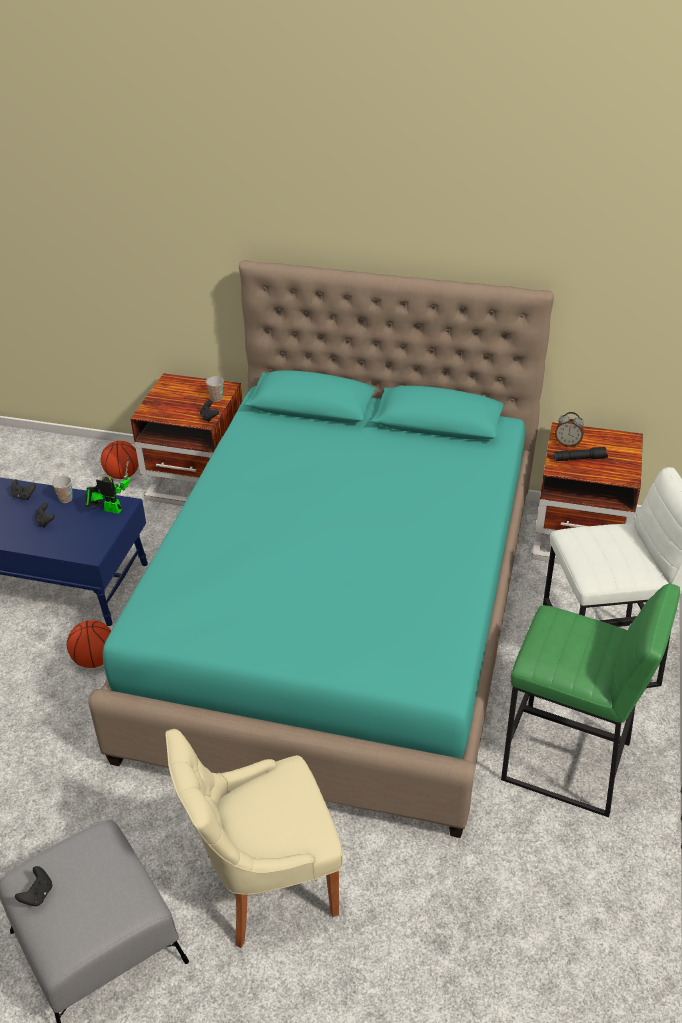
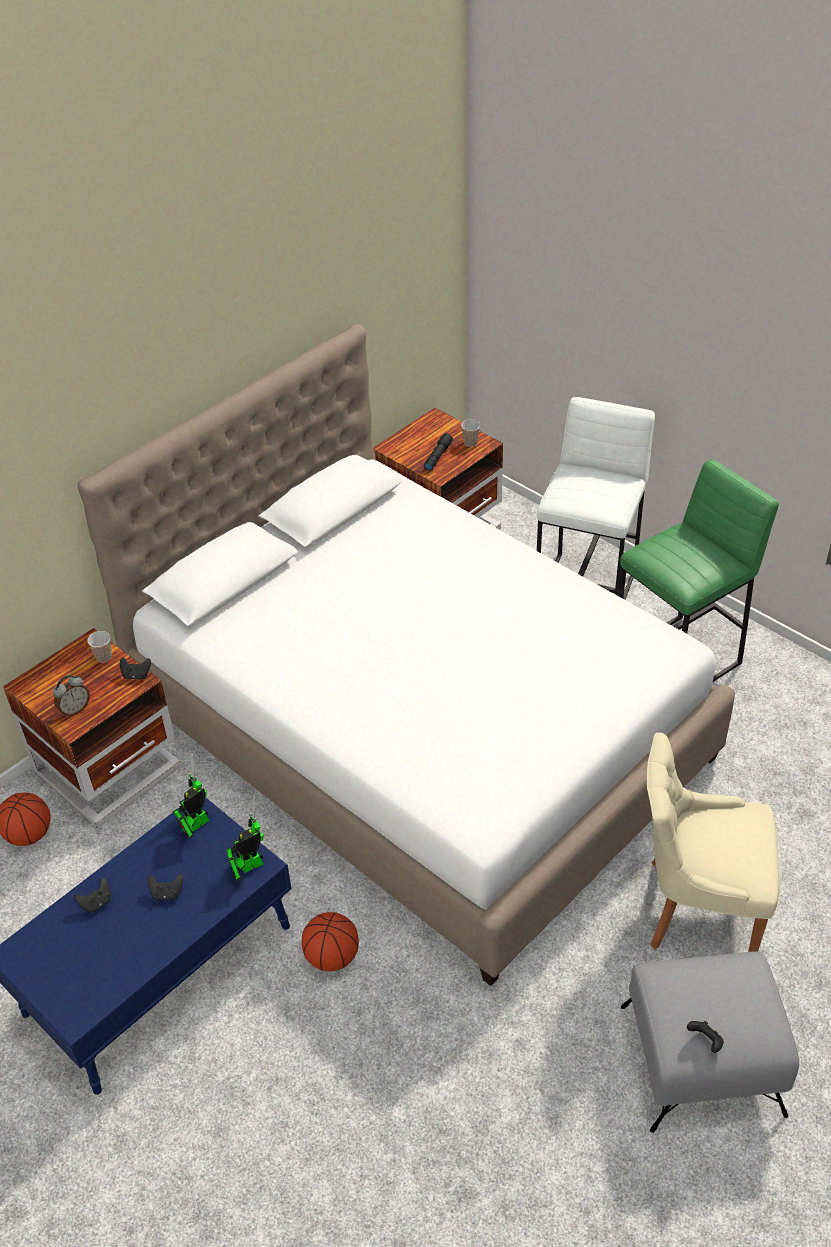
camera: 60 degrees left, 5 degrees up
cup [52,476,73,503] -> cup moved to [461,419,480,447]
turquoise bed [88,260,554,838] -> white bed [78,324,735,986]
beige chair [165,729,343,948] -> beige chair turned 90 degrees clockwise [647,732,779,952]
alarm clock [555,412,584,447] -> alarm clock moved to [53,675,90,717]
none -> toy robot [226,794,264,881]

